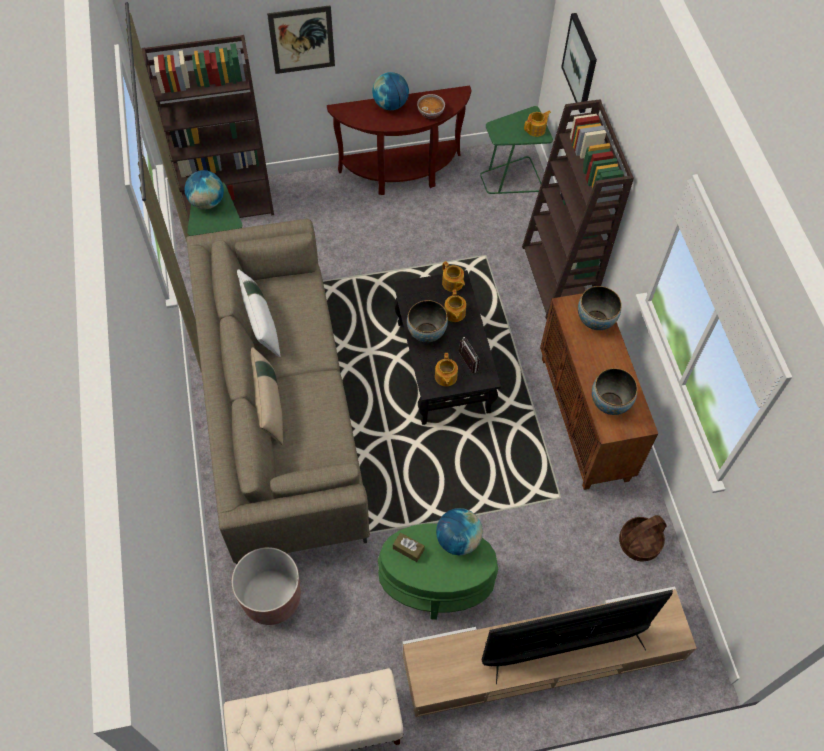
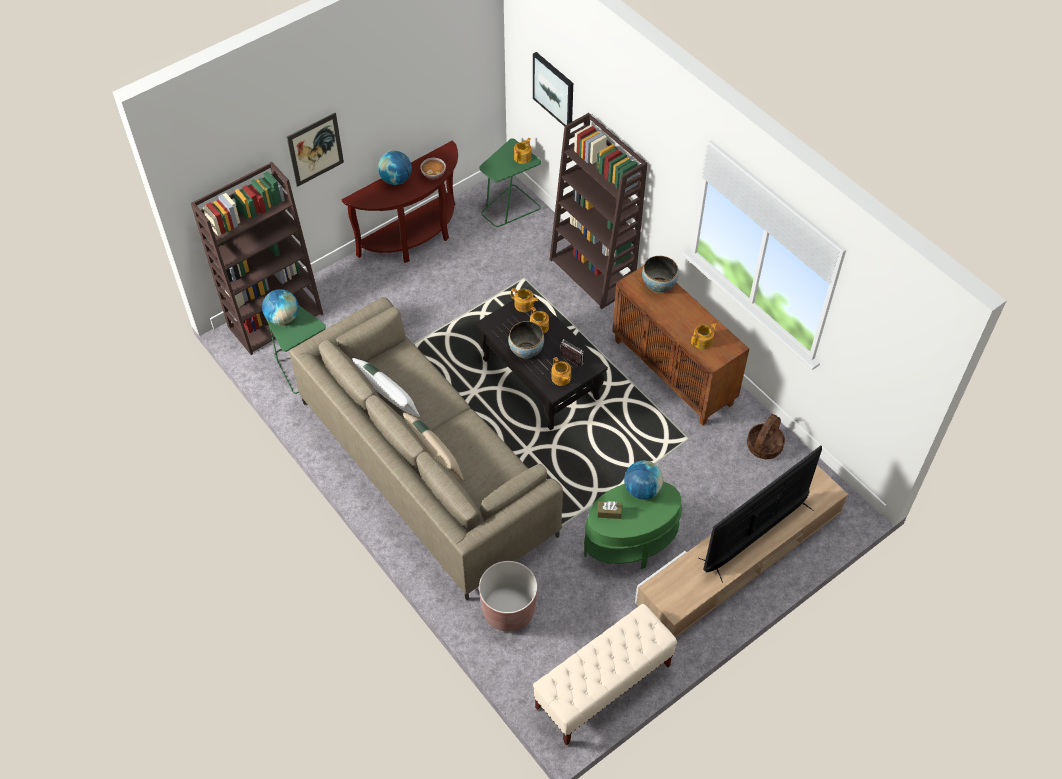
camera: 25 degrees left, 5 degrees down
bowl [592,368,637,415] -> teapot [691,323,717,350]

